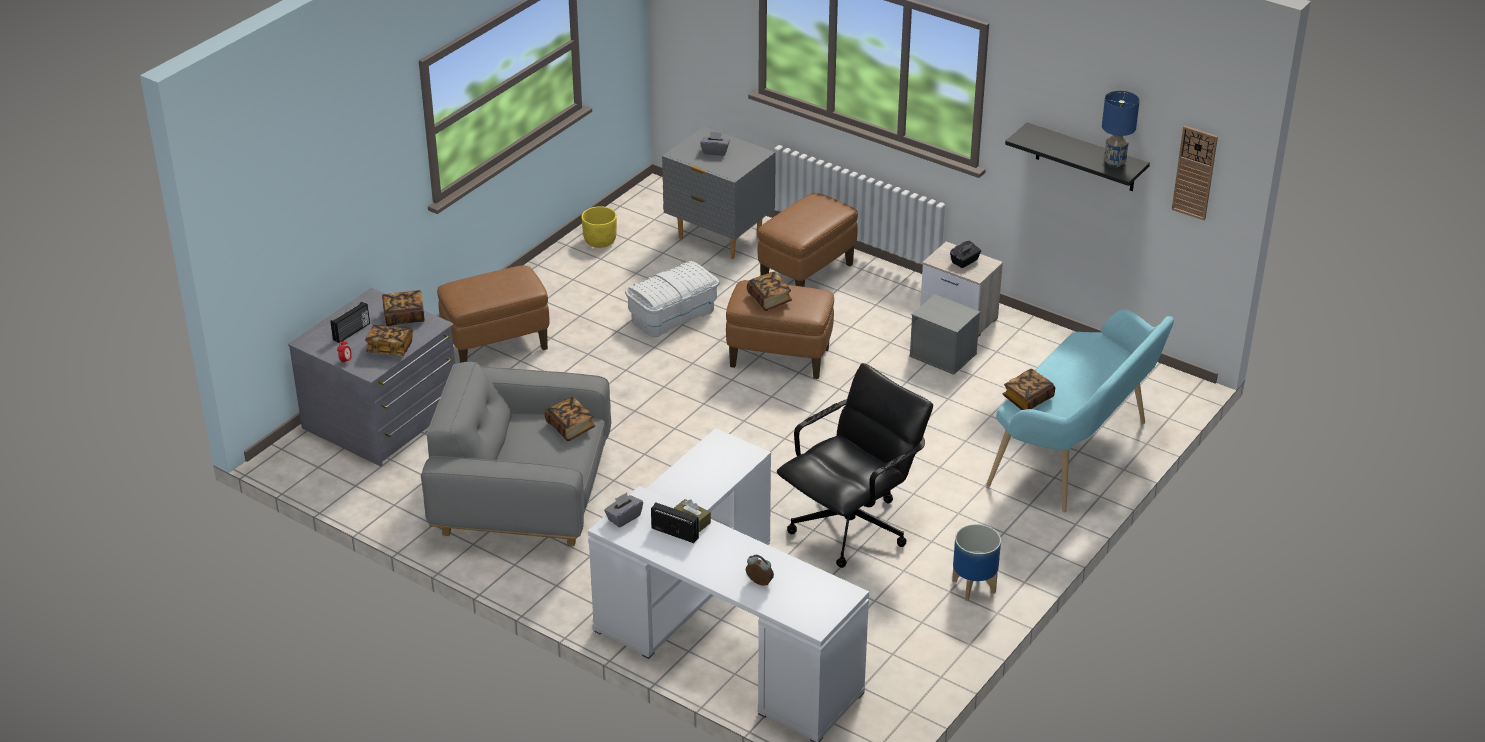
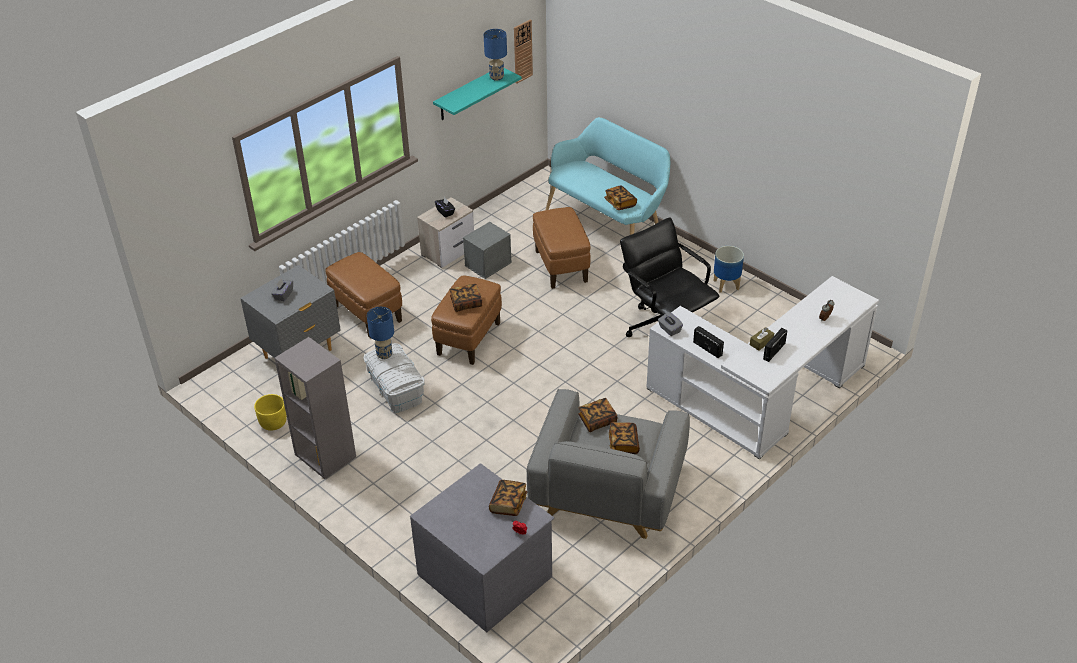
camera: 80 degrees left, 5 degrees up
radio [330,301,370,343] -> radio moved to [693,326,724,358]
book [382,290,425,326] -> book moved to [609,422,640,454]
brown ottoman [437,265,549,363] -> brown ottoman moved to [533,207,590,289]
grey tissue box [604,493,643,527] -> grey tissue box moved to [658,312,683,336]
black shelf [1005,123,1150,191] -> turquoise shelf [433,68,522,120]
none -> grey bookcase [275,337,356,479]
none -> blue table lamp [367,307,394,359]

